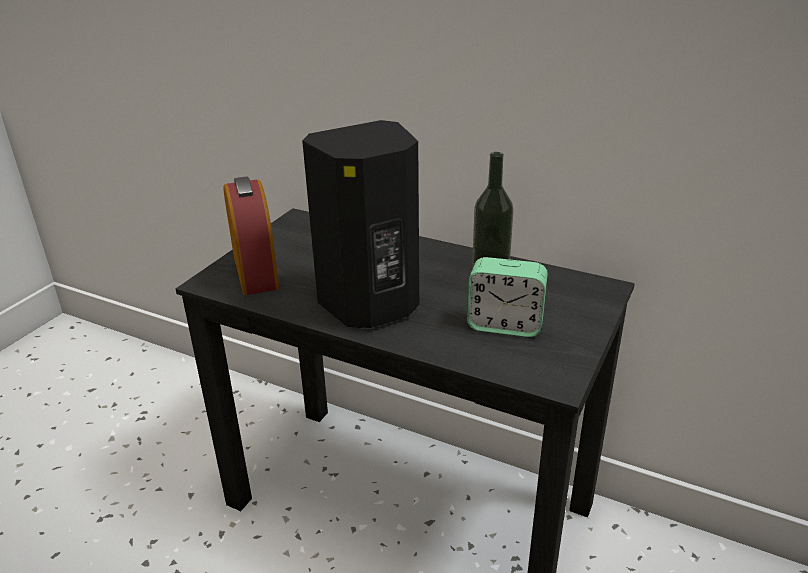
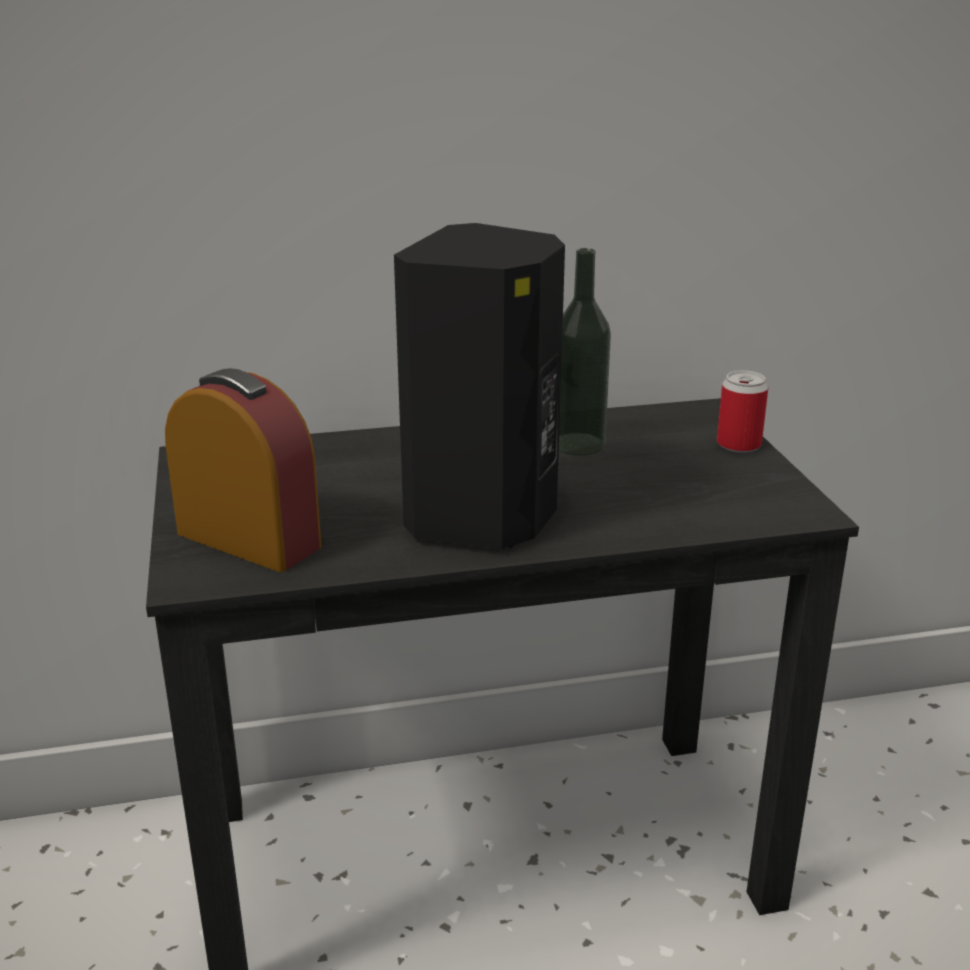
camera: 40 degrees left, 5 degrees down
alarm clock [467,257,548,337] -> none
none -> can [717,370,768,453]

